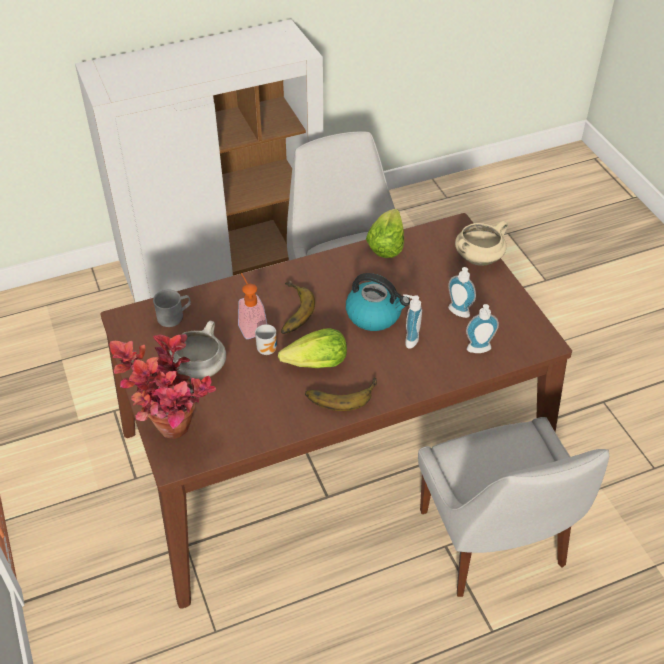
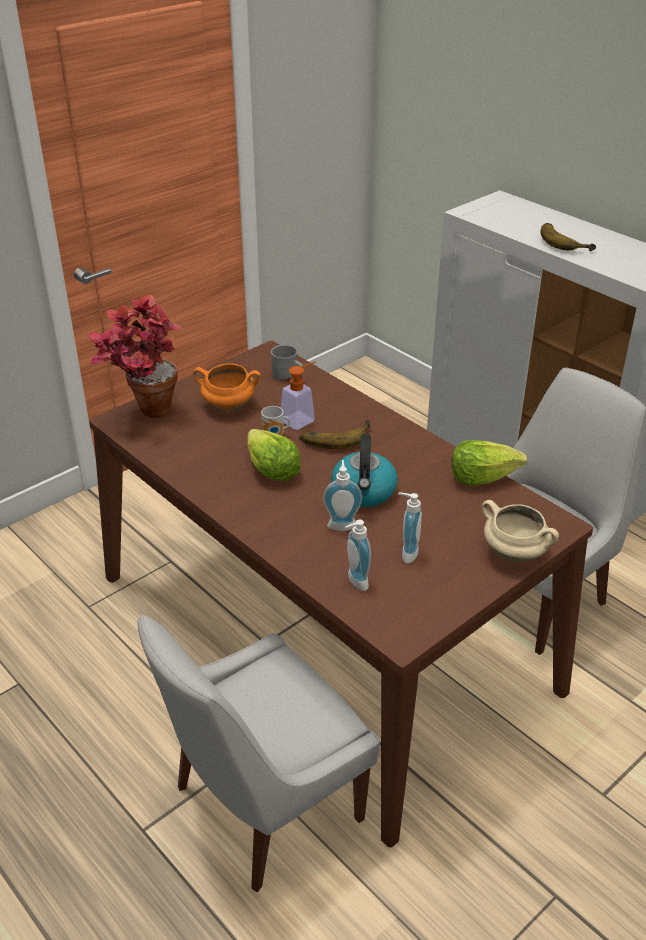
camera: 70 degrees right, 10 degrees down
white cooking pot [169,321,226,380] -> orange cooking pot [193,363,261,410]
banana [305,377,377,411] -> banana moved to [541,223,596,251]

